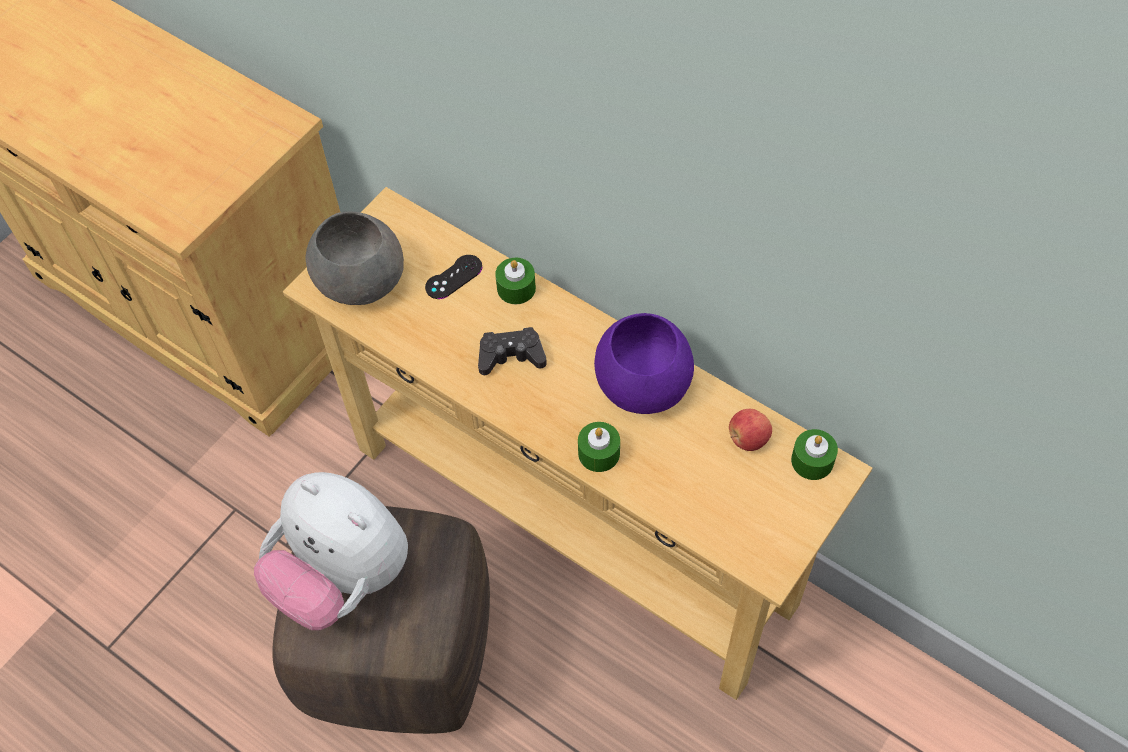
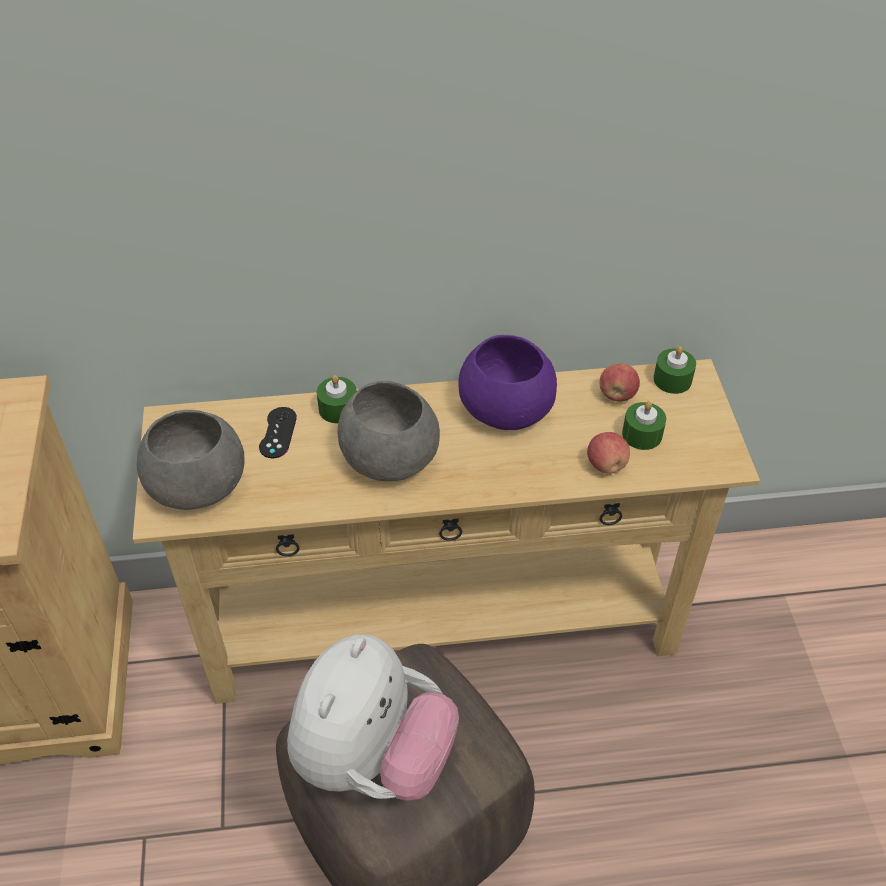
camera: 45 degrees left, 10 degrees down
plush toy [254,472,408,630] -> plush toy turned 60 degrees counterclockwise [287,634,459,801]
black game controller [478,327,547,375] -> grey bowl [338,381,440,481]
green candle [578,422,620,472] -> green candle moved to [622,401,666,450]
none -> apple [587,432,630,474]

